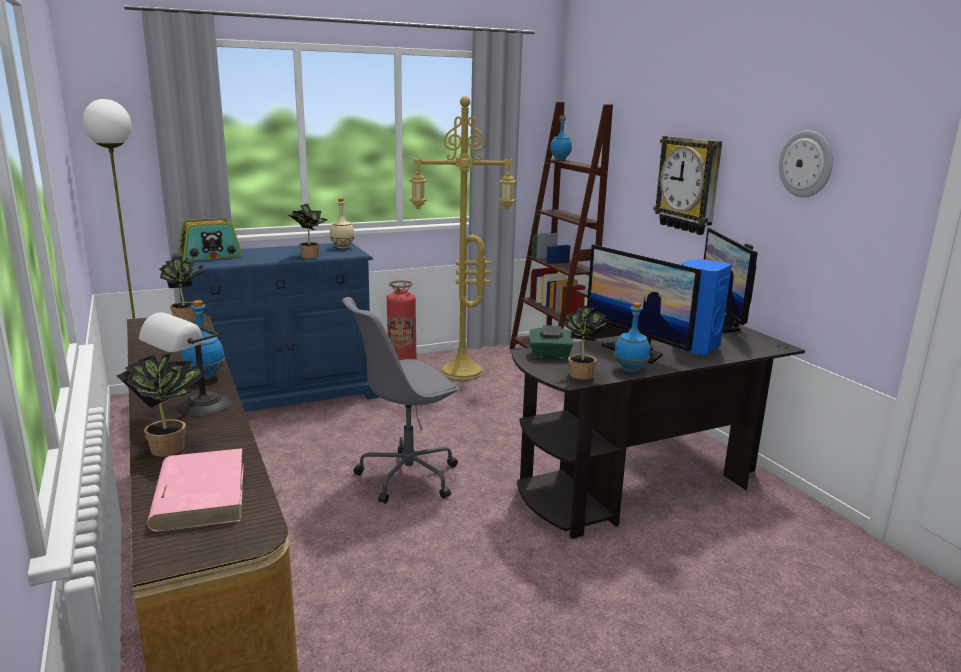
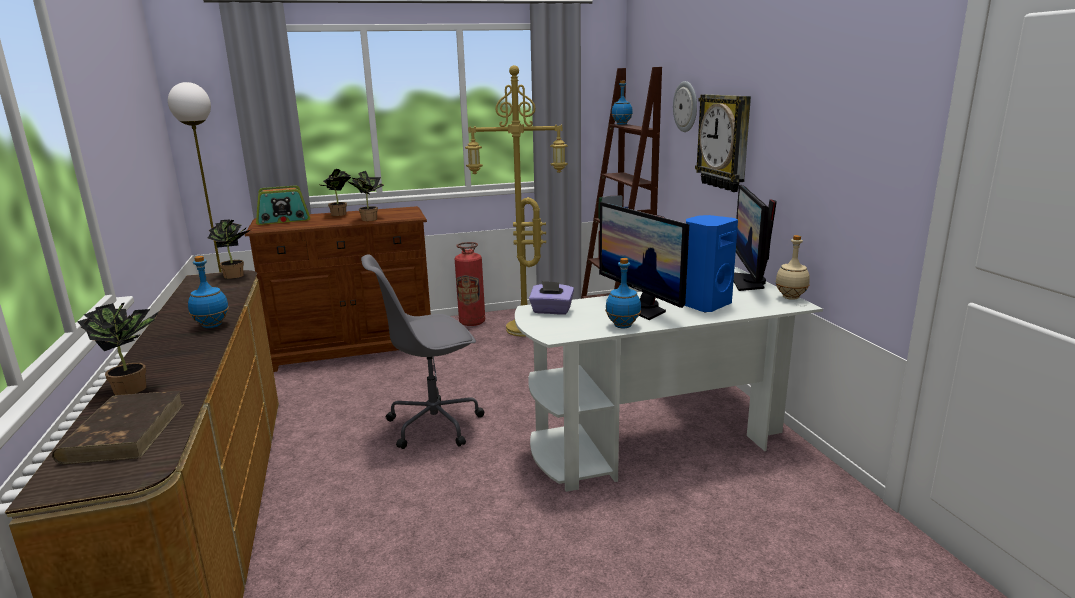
camera: 10 degrees right, 0 degrees up
table lamp [139,313,231,417] -> none
pink book [147,448,244,532] -> brown book [52,391,184,464]
blue dresser [172,243,379,412] -> brown dresser [245,206,431,372]
beige bottle [330,198,355,249] -> beige bottle moved to [775,235,810,300]
black desk [512,289,805,539] -> white desk [515,267,823,492]
green tissue box [530,325,573,359] -> purple tissue box [529,281,574,315]
potted plant [563,305,614,380] -> potted plant moved to [321,169,351,216]
wall clock [779,130,833,197] -> wall clock moved to [673,81,697,132]

